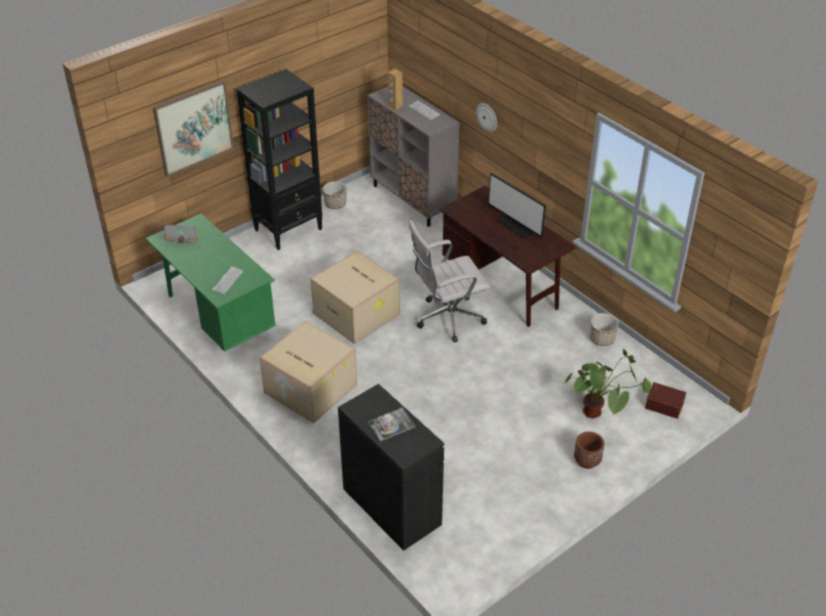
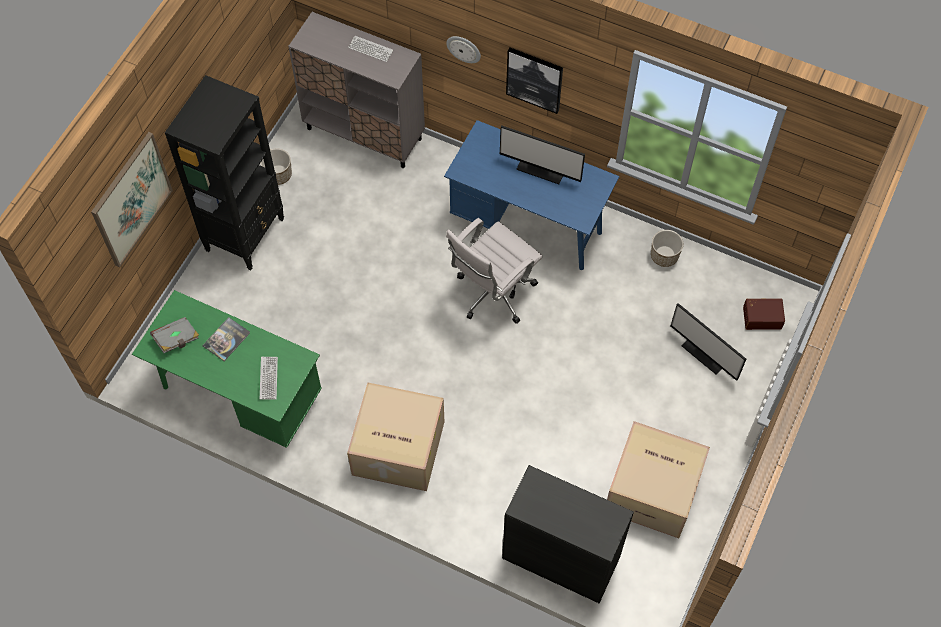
camera: 25 degrees left, 20 degrees up
cardboard box [310,251,400,344] -> cardboard box moved to [607,421,710,538]
book [367,407,415,442] -> book moved to [202,317,250,361]
brown speaker [388,69,403,110] -> none
brown desk [439,185,577,327] -> blue desk [444,120,619,270]
potted plant [564,349,651,418] -> monitor [670,303,746,381]
brown planter [574,432,604,469] -> none
none -> picture [506,48,563,114]

